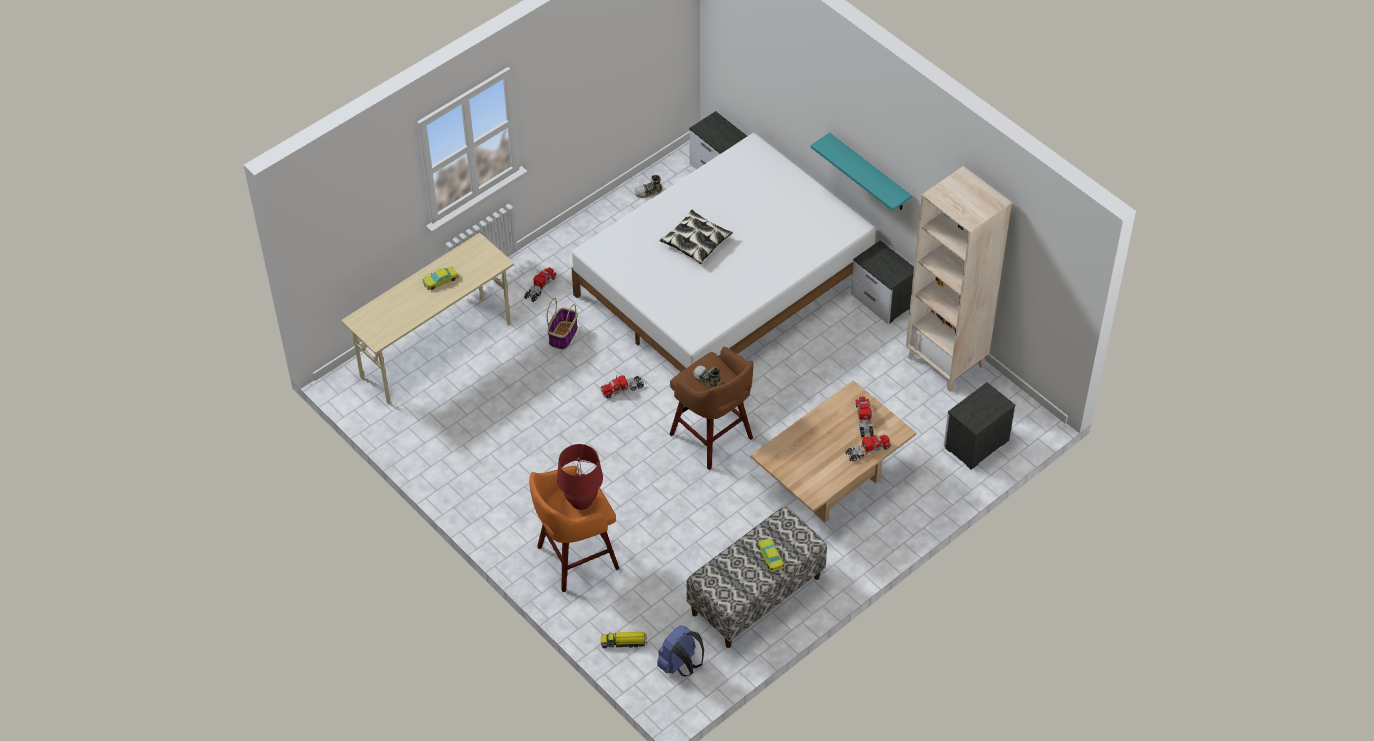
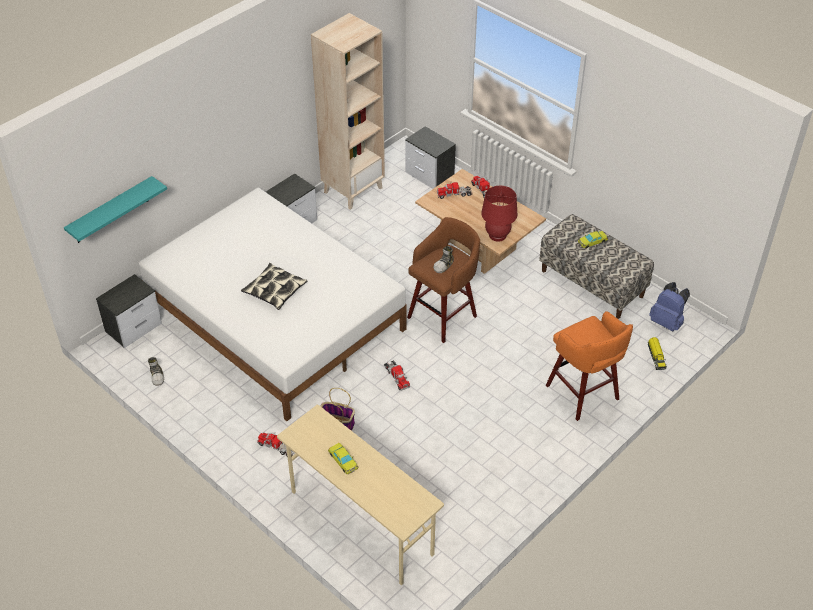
camera: 95 degrees left, 5 degrees down
red table lamp [557,444,603,510] -> red table lamp moved to [481,186,517,242]
turquoise shelf [811,133,912,211] -> turquoise shelf moved to [64,176,167,243]

